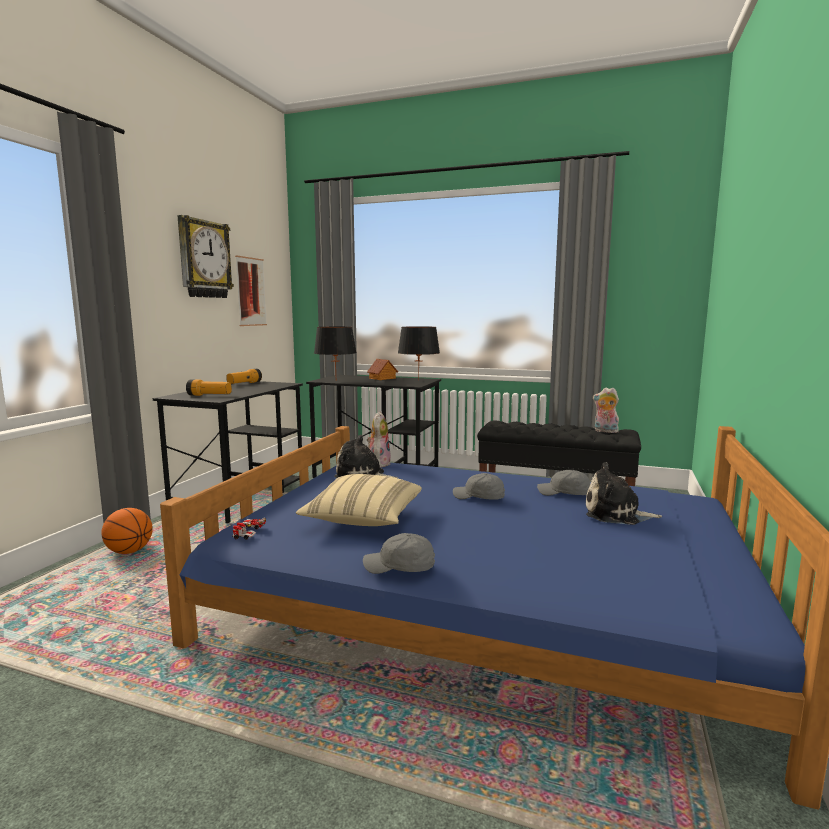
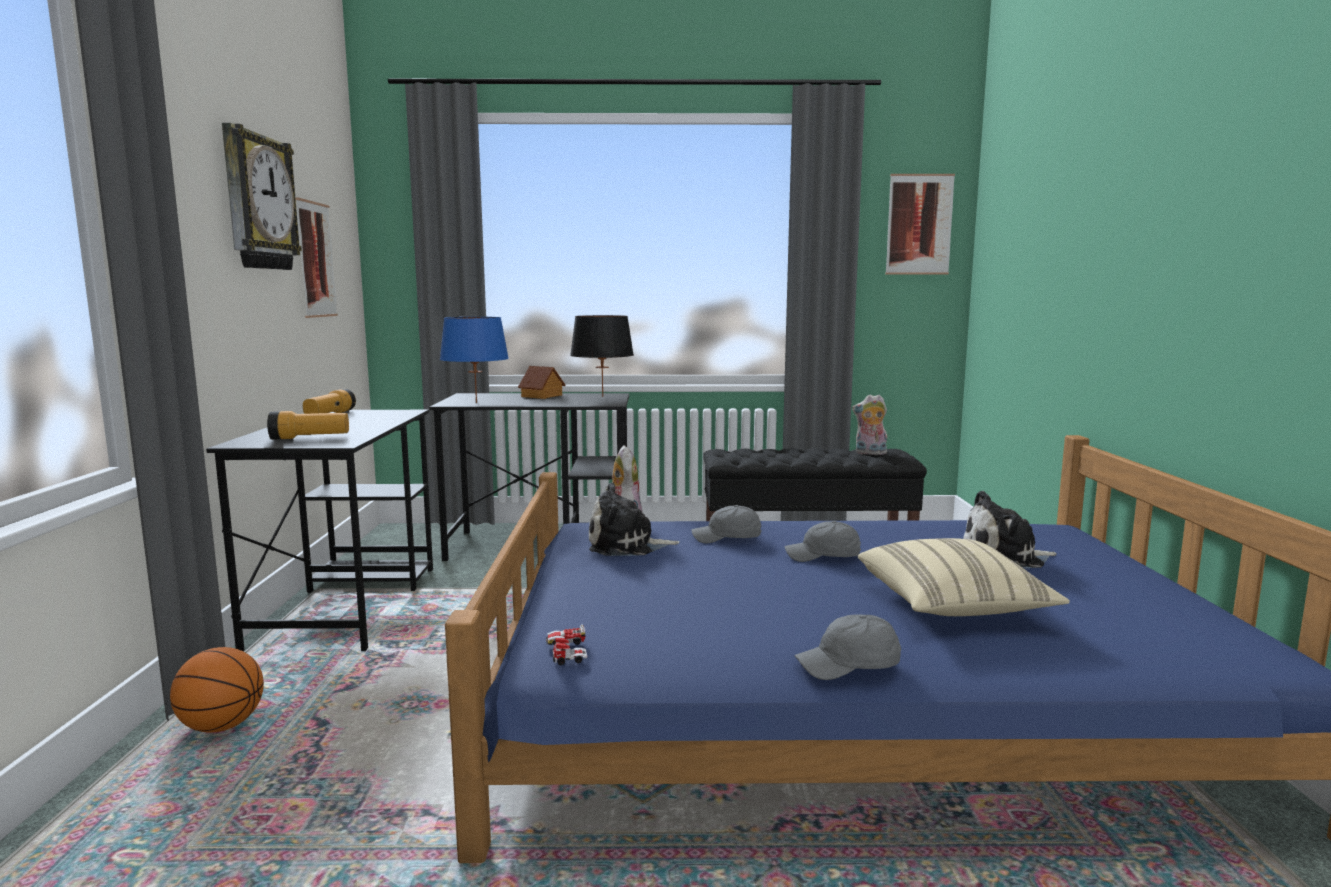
camera: 20 degrees left, 0 degrees up
beige pillow [296,474,422,526] -> beige pillow moved to [858,538,1070,616]
black table lamp [314,327,357,372] -> blue table lamp [440,317,509,403]
grey cap [537,470,590,496] -> grey cap moved to [692,505,761,543]
none -> picture [885,174,955,274]

